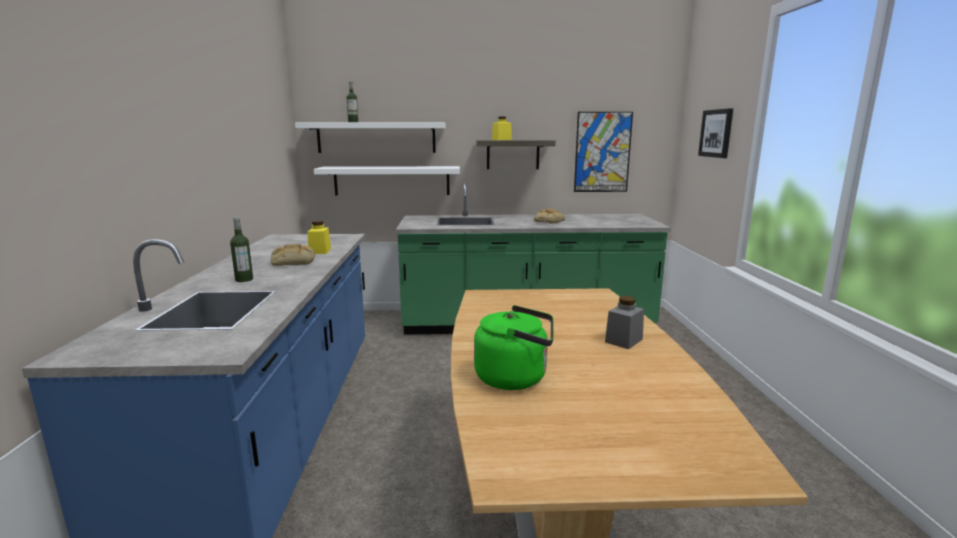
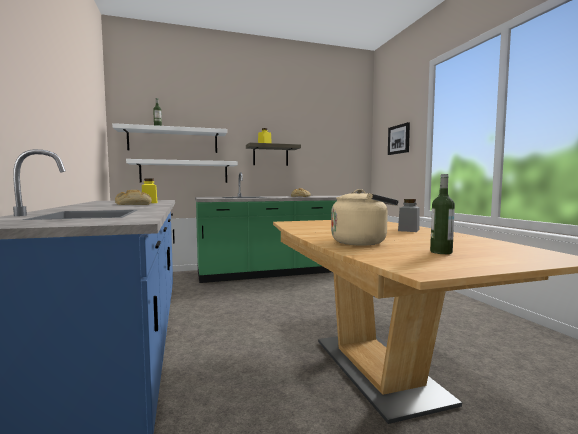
camera: 15 degrees left, 10 degrees down
bottle [230,217,253,282] -> bottle moved to [430,174,455,254]
green kettle [474,305,554,390] -> beige kettle [331,189,398,246]
picture [574,112,633,192] -> none

